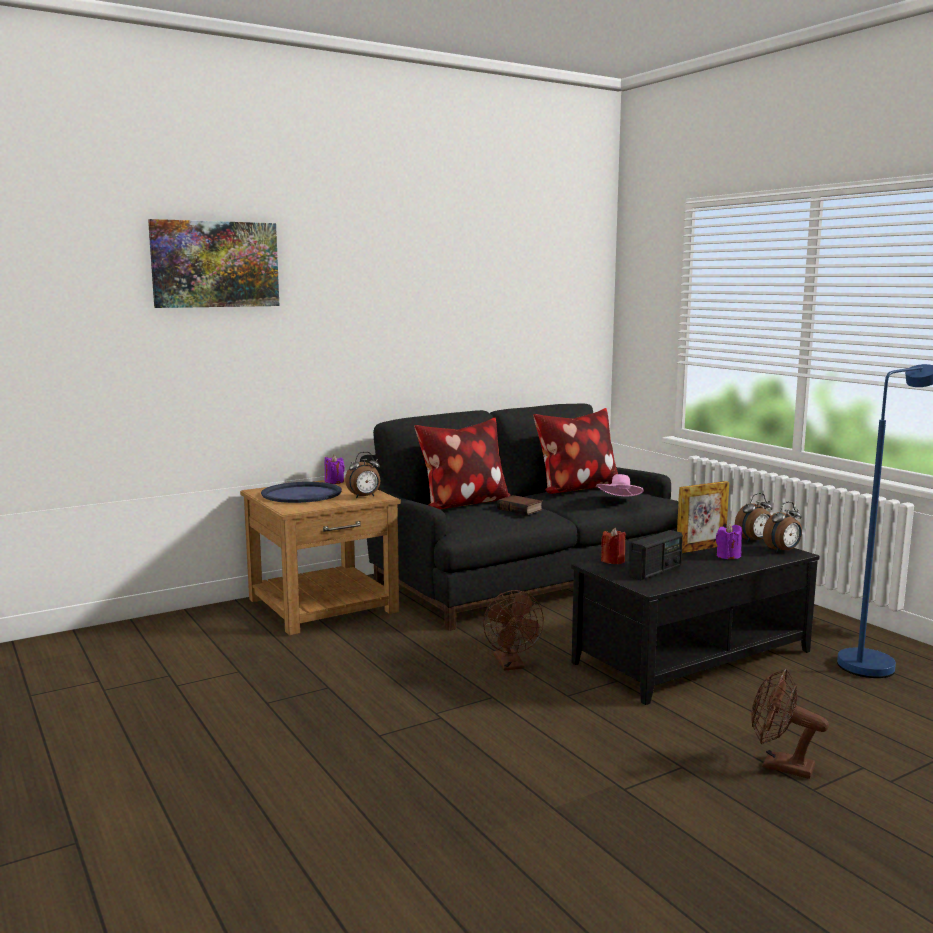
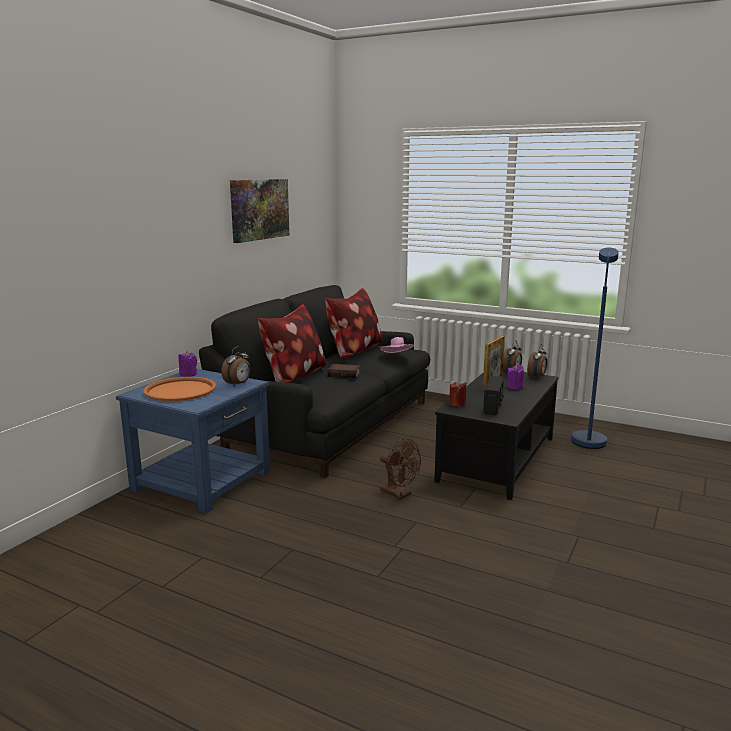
camera: 30 degrees left, 5 degrees up
picture [148,219,279,308] -> picture moved to [230,179,290,243]
brown side table [240,478,401,635] -> blue side table [116,369,270,514]
blue tray [261,482,342,503] -> orange tray [143,377,216,401]
brown fan [751,669,829,779] -> none

